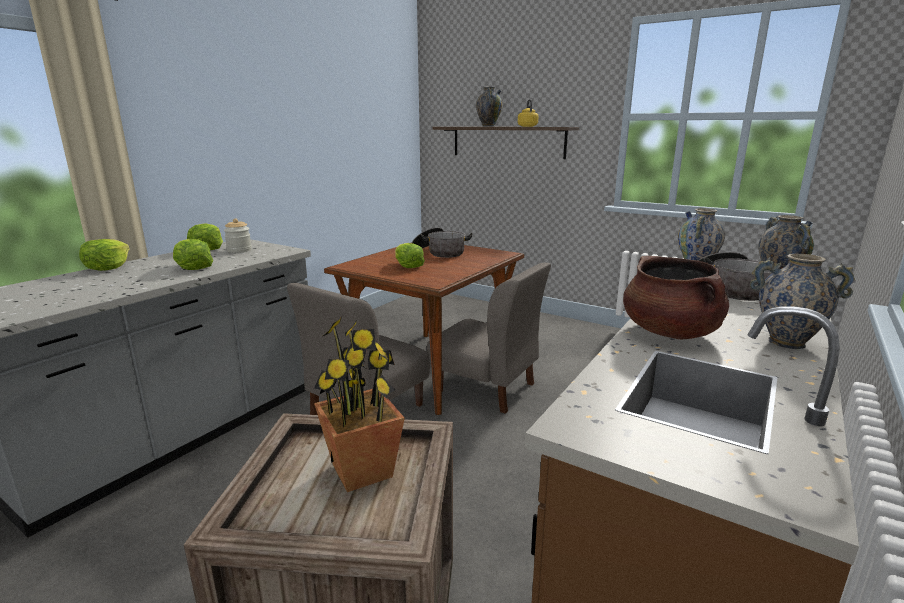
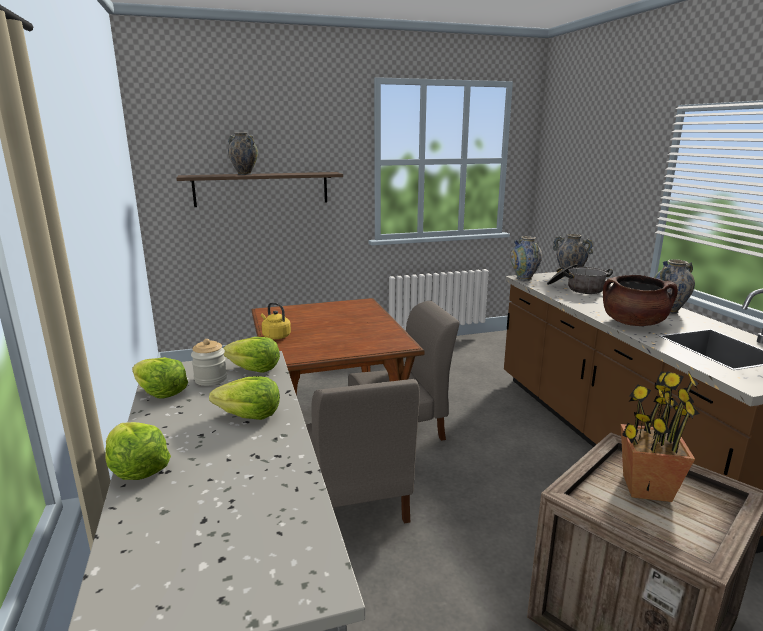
camera: 50 degrees left, 0 degrees up
lettuce [395,243,425,268] -> lettuce moved to [223,337,280,373]
cooking pot [412,227,473,258] -> none
yellow kettle [518,99,538,127] -> yellow kettle moved to [261,302,291,339]

